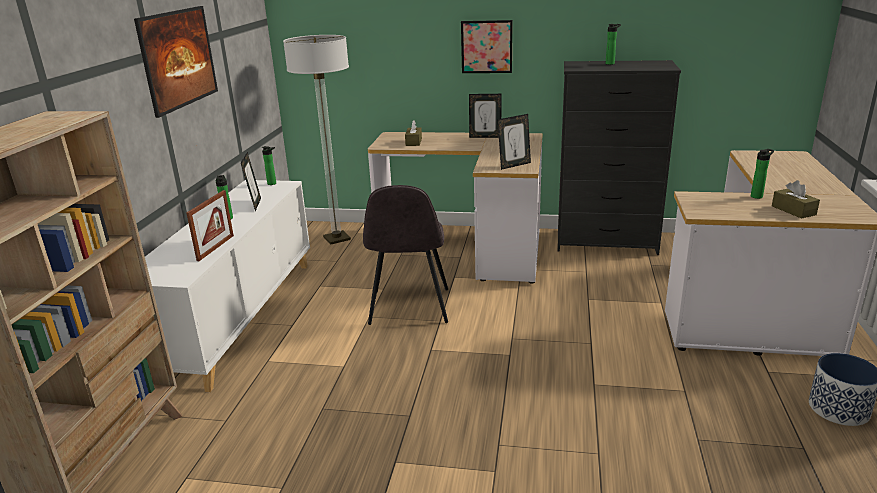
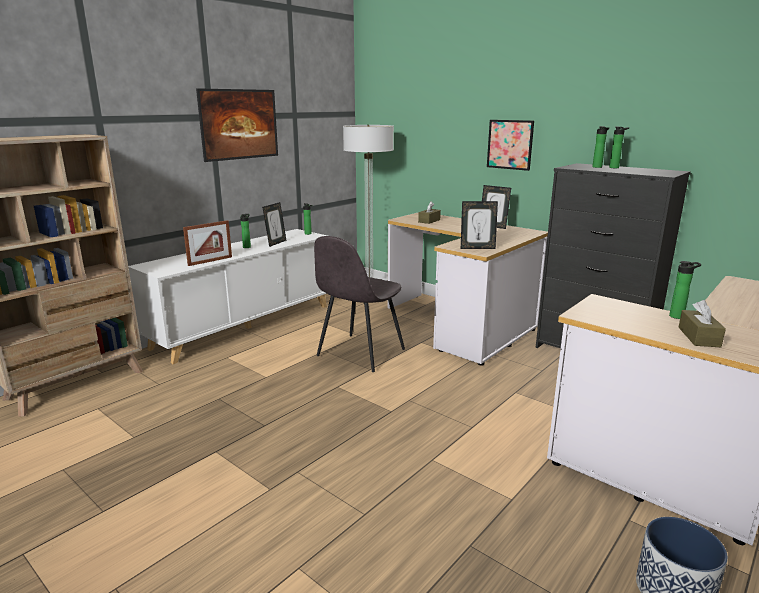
camera: 30 degrees right, 5 degrees down
none -> bottle [592,126,609,168]

